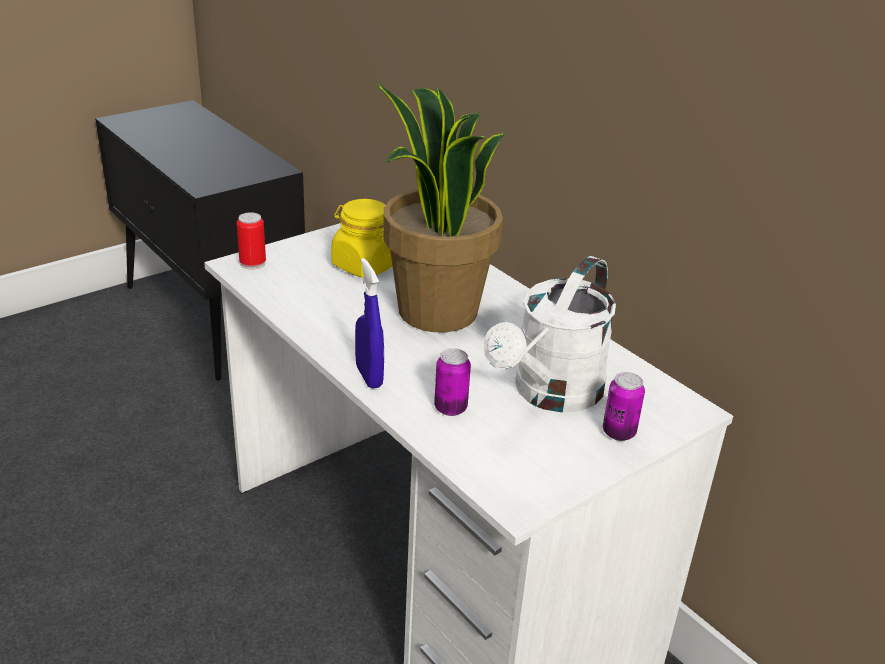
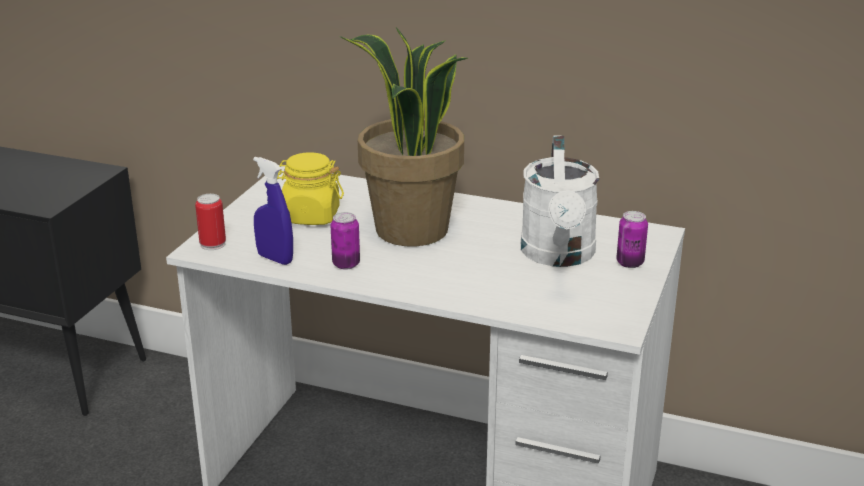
camera: 30 degrees left, 5 degrees down
blue spray bottle [355,258,384,389] -> blue spray bottle moved to [253,157,293,265]
can [434,348,471,416] -> can moved to [330,212,360,270]

